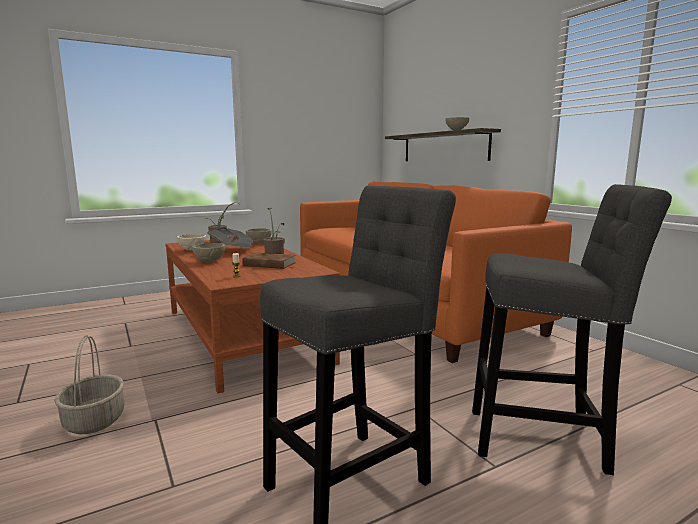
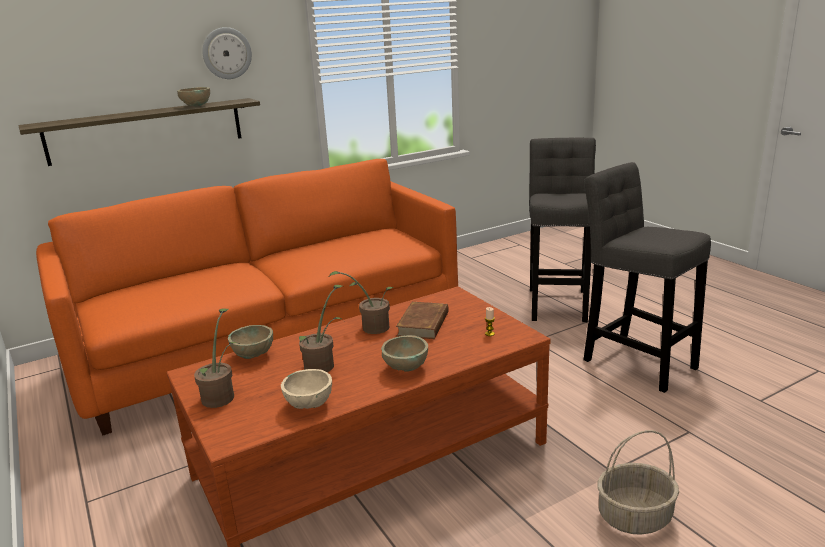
camera: 90 degrees left, 10 degrees up
newspaper [207,228,253,247] -> potted plant [299,285,343,372]
none -> wall clock [202,27,252,79]

